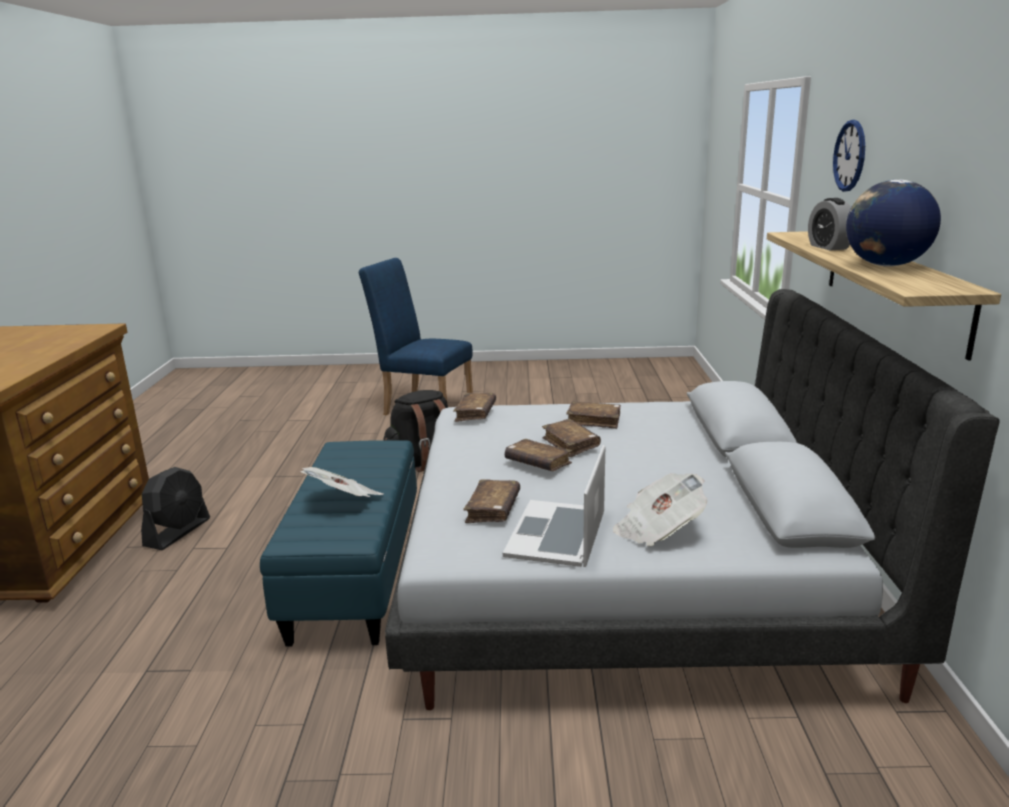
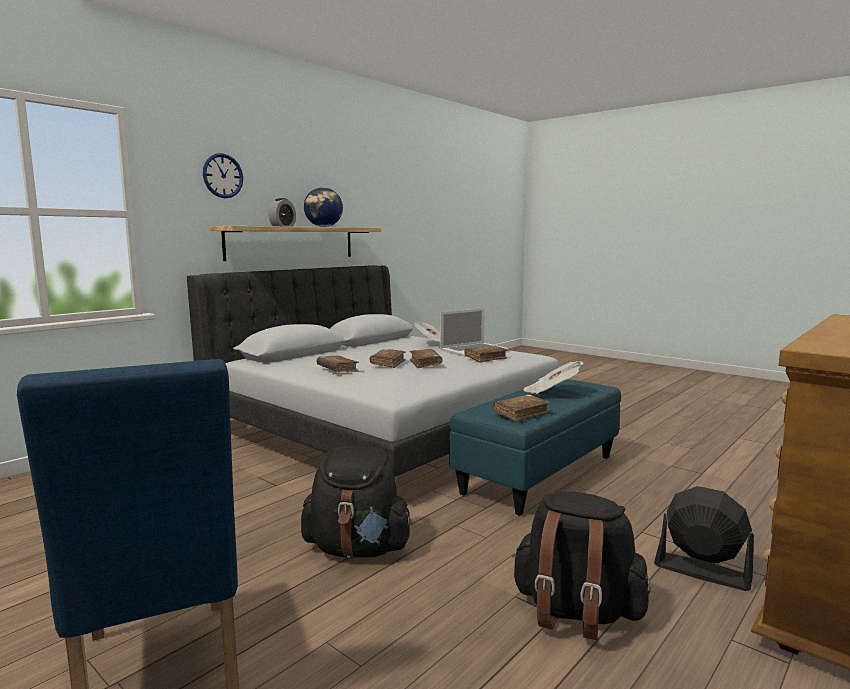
camera: 140 degrees left, 10 degrees down
black fan [141,467,210,550] -> black fan turned 60 degrees clockwise [654,486,754,591]
brown book [453,393,496,422] -> brown book moved to [493,394,551,422]
none -> black backpack [512,491,651,640]

